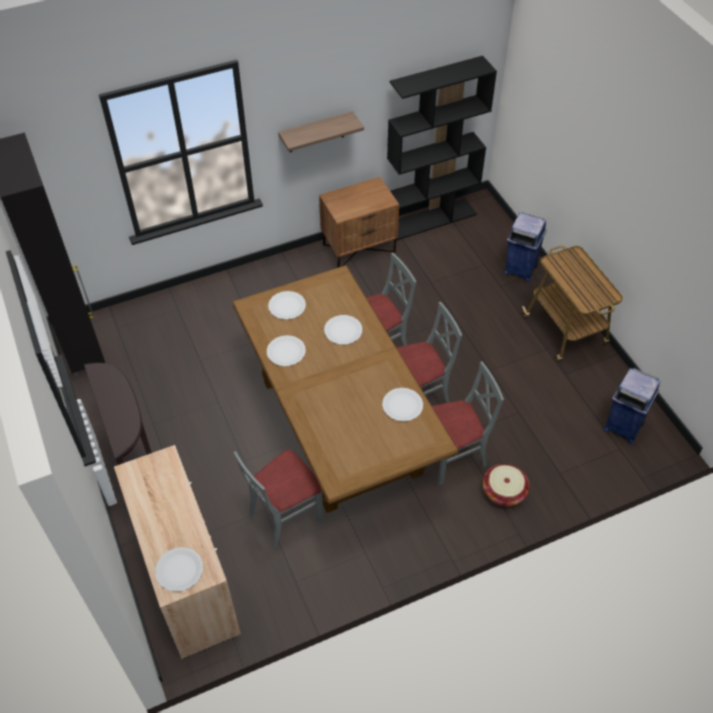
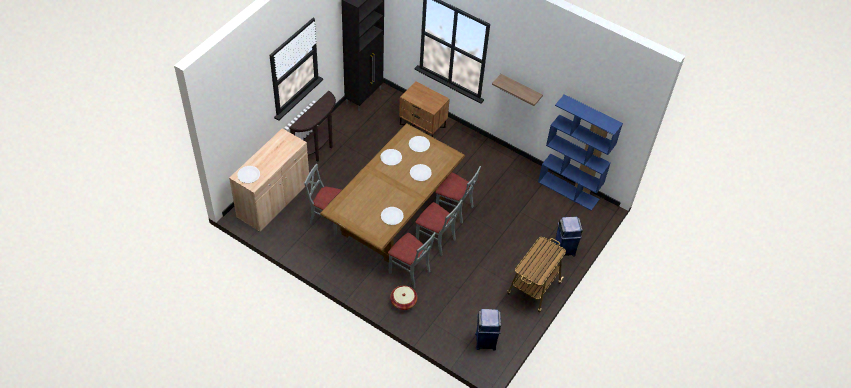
camera: 55 degrees right, 0 degrees up
brown nightstand [319,177,399,267] -> brown nightstand moved to [399,81,450,137]
black bookcase [387,56,497,241] -> blue bookcase [538,94,623,211]

